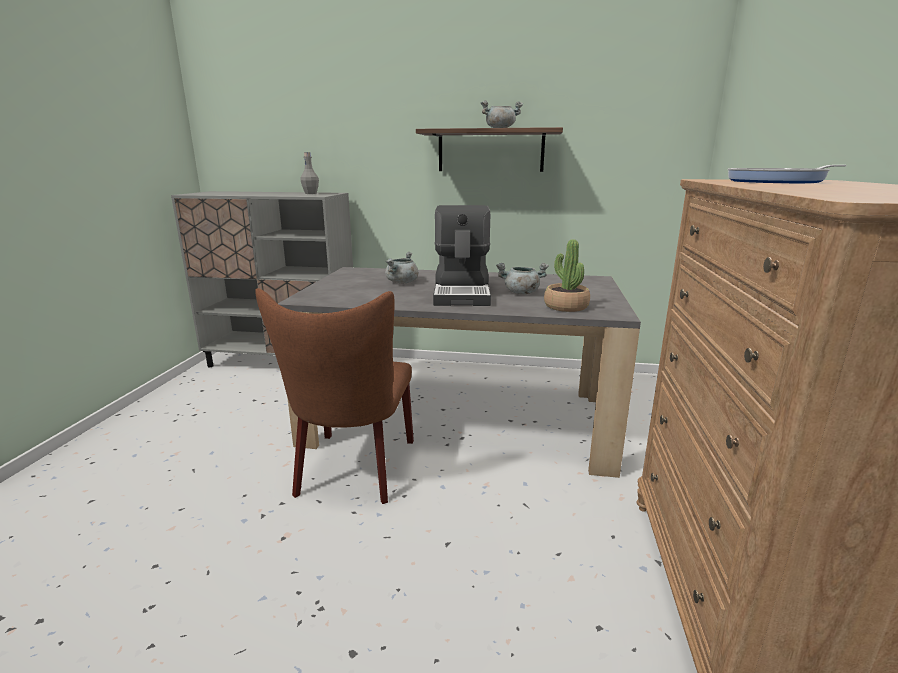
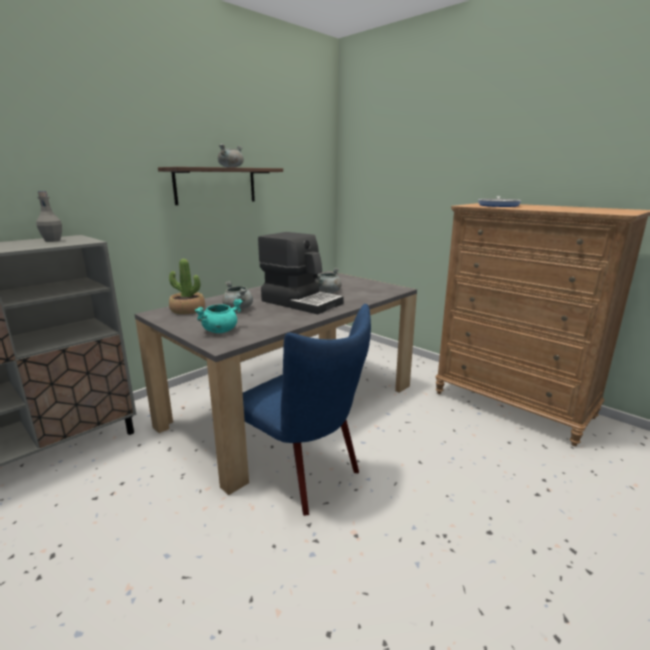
camera: 55 degrees left, 0 degrees up
brown chair [255,288,414,504] -> blue chair [243,304,371,516]
potted plant [544,239,590,312] -> potted plant moved to [169,259,205,314]
none -> turquoise cooking pot [194,299,242,333]

